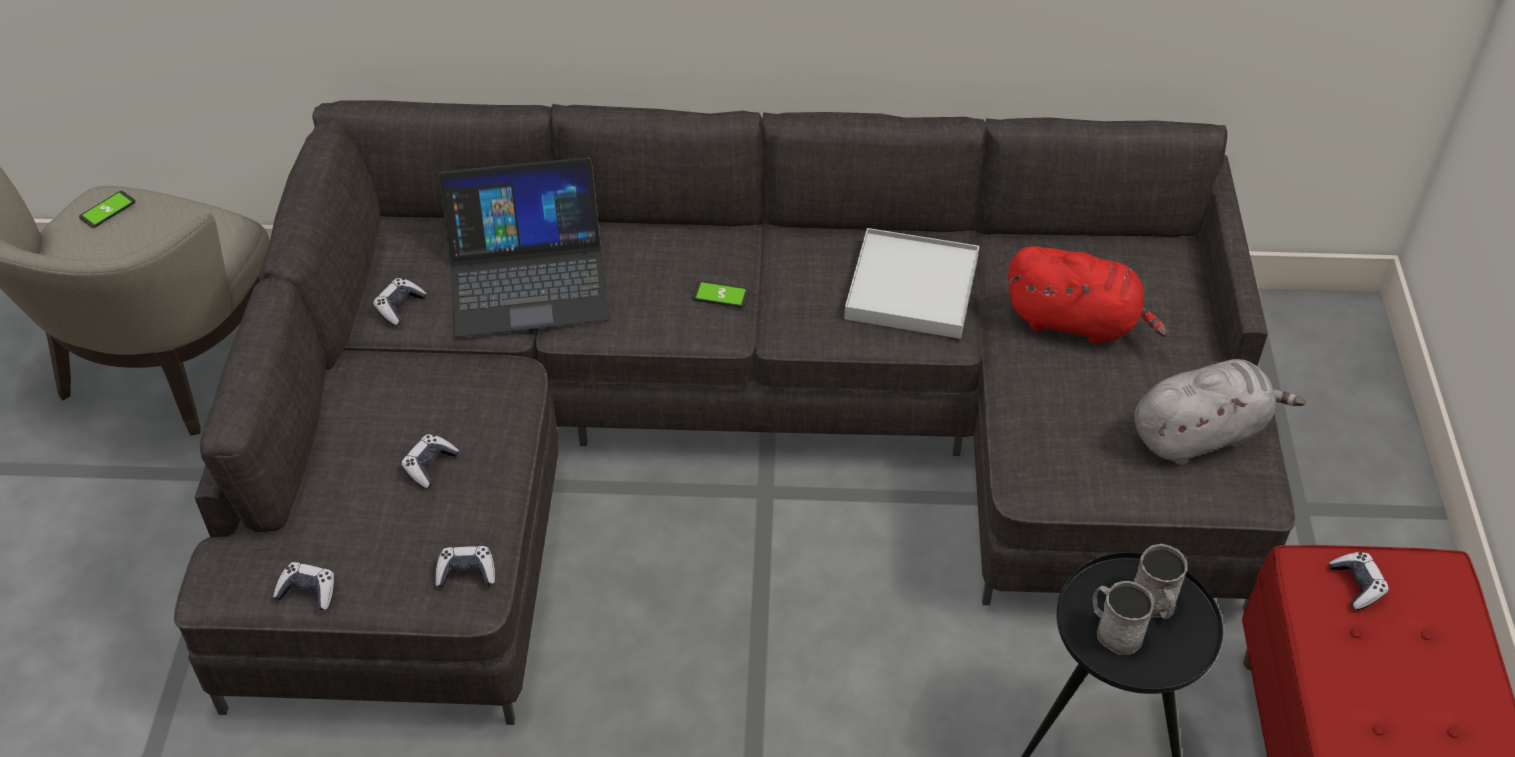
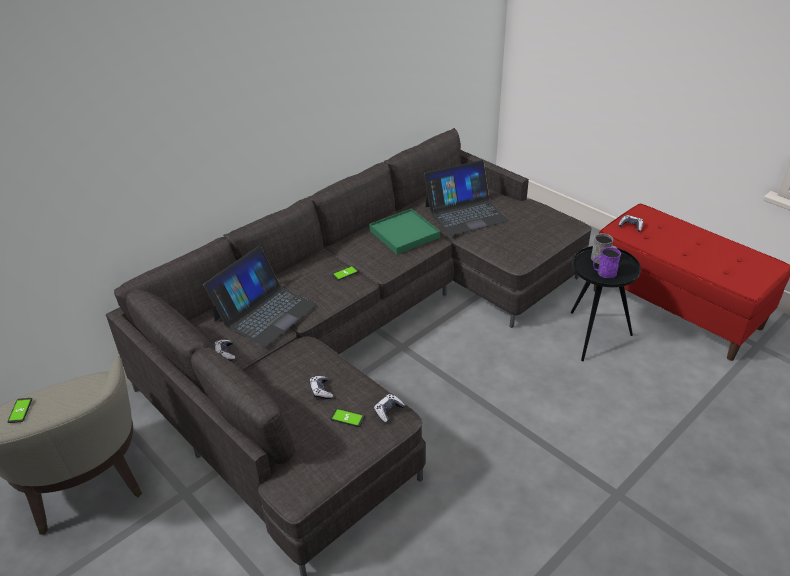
camera: 45 degrees left, 10 degrees down
game controller [273,562,334,610] -> none
white tray [844,228,979,339] -> green tray [369,209,440,255]
red plush toy [1008,246,1168,344] -> laptop [424,160,509,236]
grey mug [1092,581,1153,655] -> purple mug [593,247,621,278]
grey plush toy [1134,359,1306,465] -> none
none -> phone [330,408,365,427]

